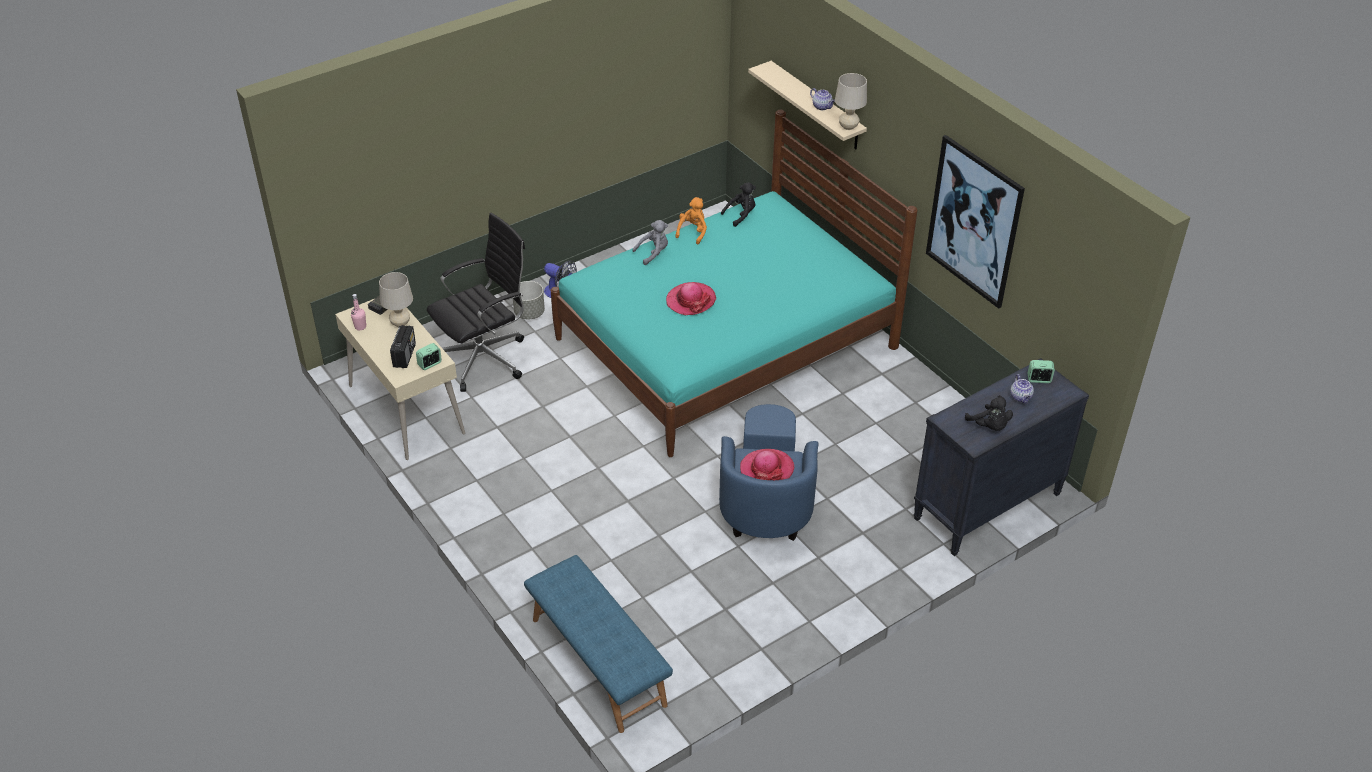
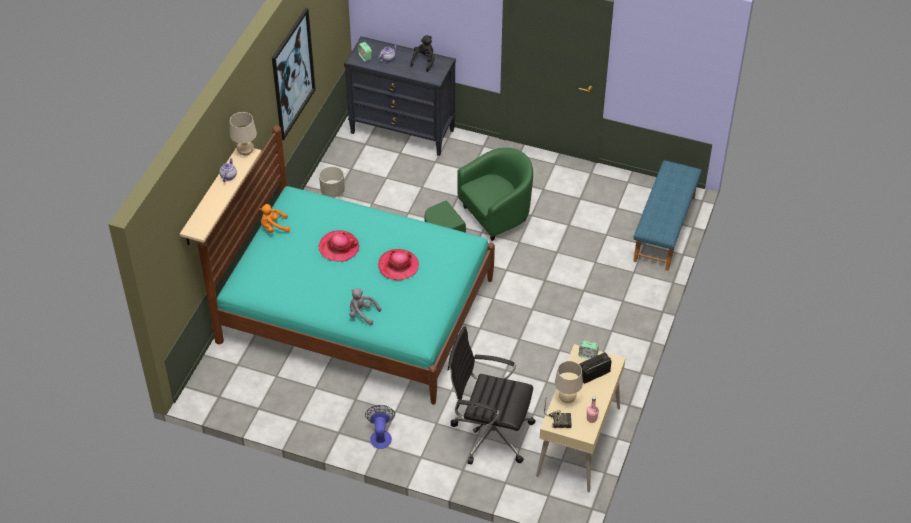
camera: 125 degrees left, 5 degrees up
grey planter [513,281,545,319] -> grey planter moved to [319,166,345,197]
orange plush toy [675,197,707,244] -> orange plush toy moved to [259,204,290,233]
blue armchair [719,404,819,541] -> green armchair [425,148,533,241]
black plush toy [721,182,756,227] -> none
hat [740,449,794,480] -> hat moved to [319,230,359,262]

